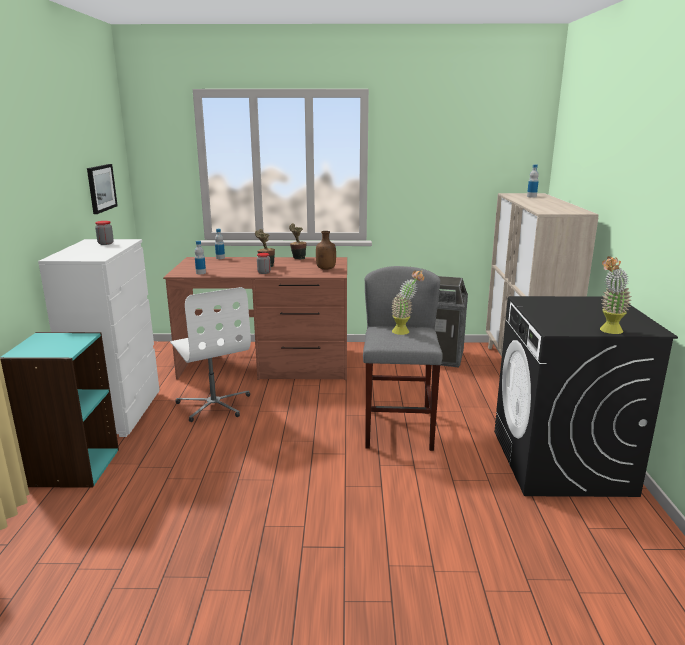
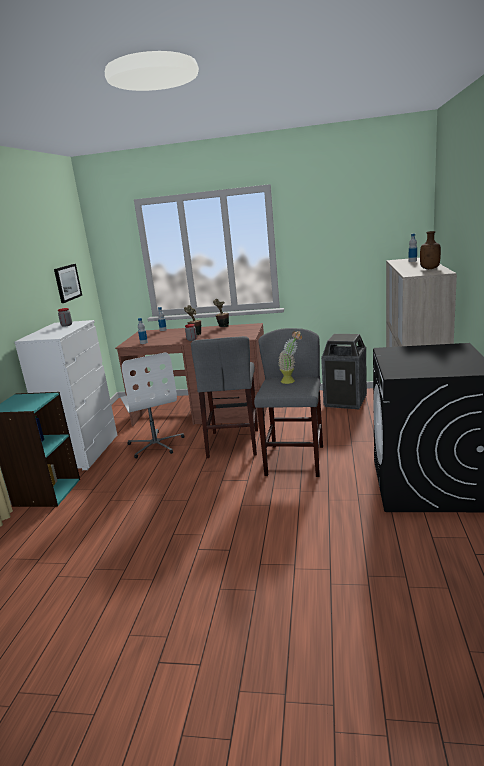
camera: 10 degrees right, 0 degrees up
brown bottle [316,231,336,270] -> brown bottle moved to [420,231,441,269]
potted plant [600,256,632,334] -> none
none -> grey stool [191,336,258,458]

